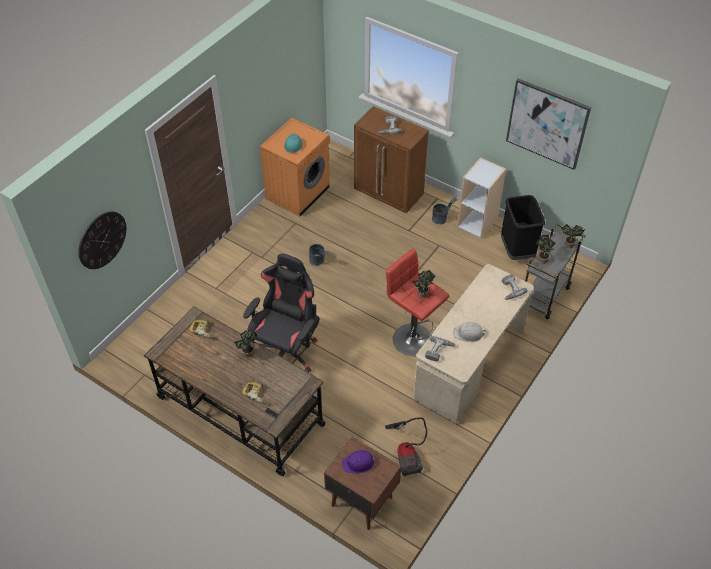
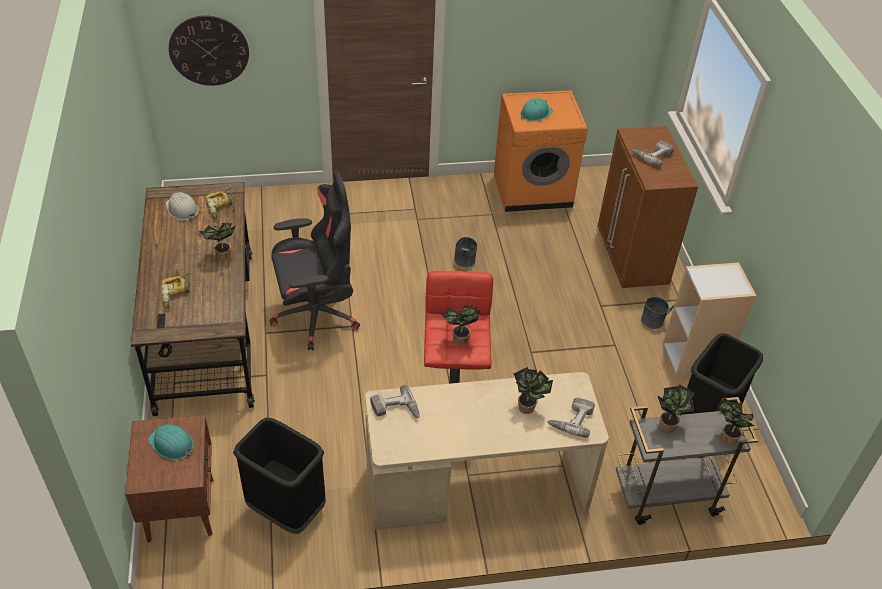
camera: 45 degrees right, 5 degrees down
purple hard hat [342,450,376,473] -> turquoise hard hat [148,424,194,460]
vacuum cleaner [385,417,427,477] -> black trash can [233,417,326,534]
white hard hat [453,322,486,342] -> white hard hat moved to [166,192,199,221]
picture [506,79,591,170] -> none
none -> potted plant [513,367,553,414]

